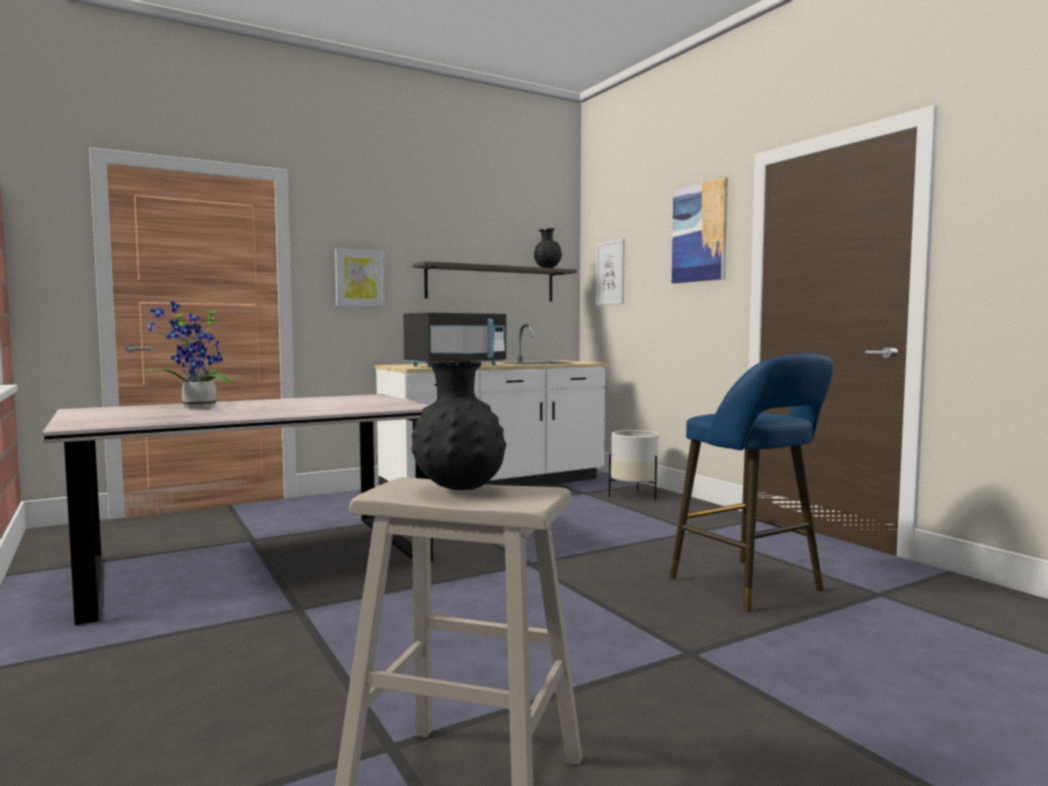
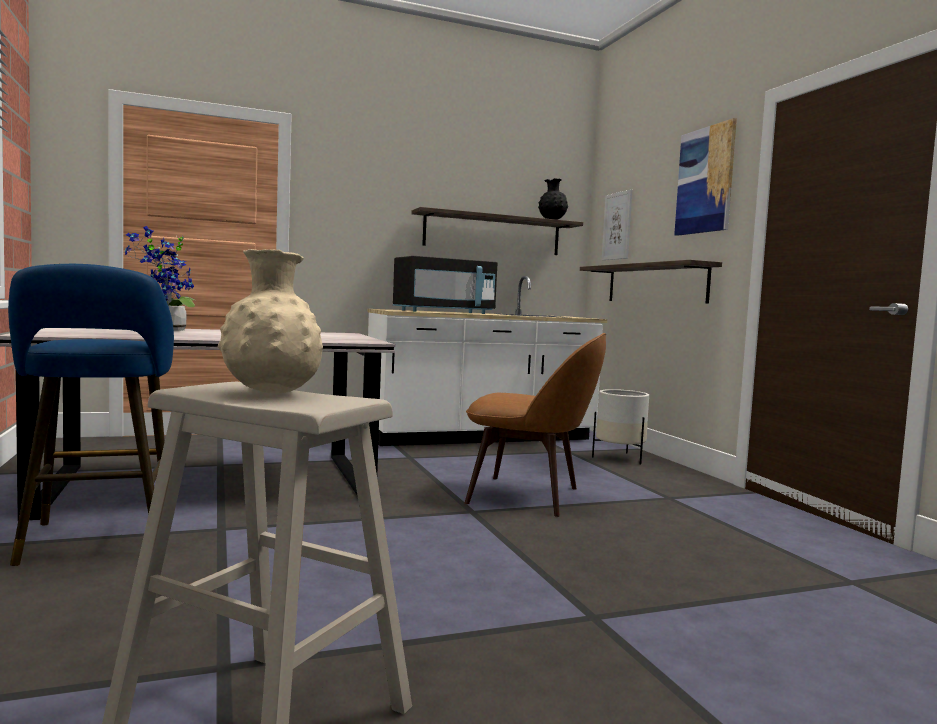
camera: 10 degrees right, 0 degrees up
picture [335,248,385,307] -> none
black vase [411,360,506,490] -> beige vase [218,249,323,394]
blue stool [670,353,833,612] -> blue stool moved to [8,264,174,566]
none -> brown chair [464,333,606,517]
none -> shelf [580,260,722,304]

